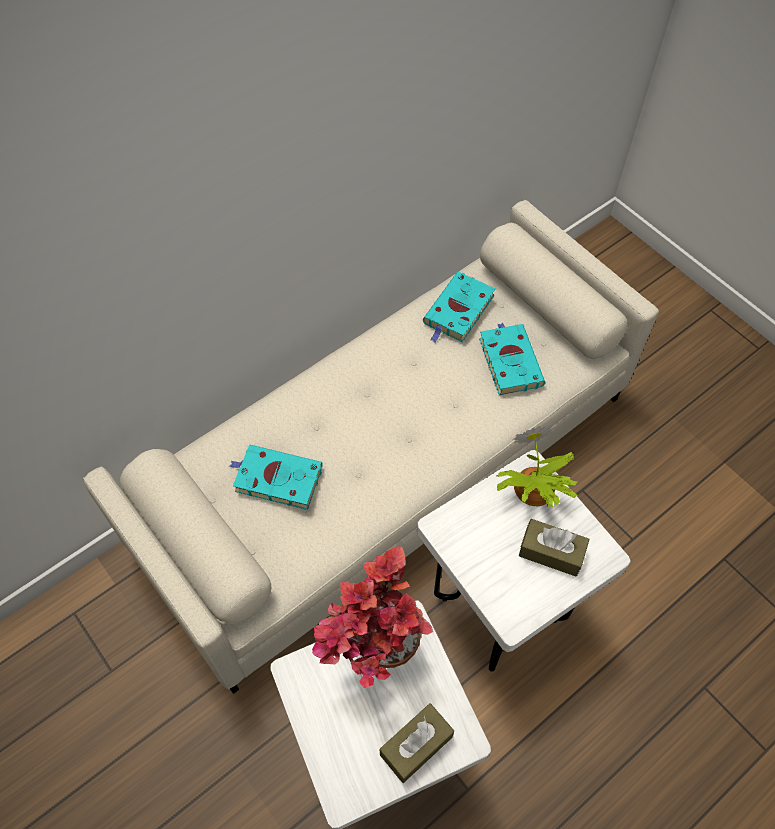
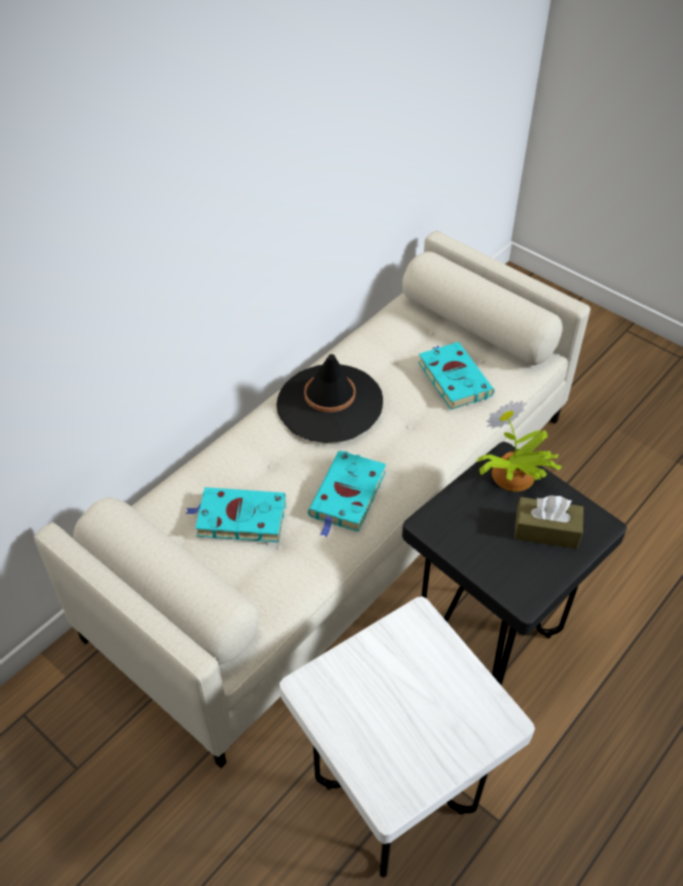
camera: 10 degrees left, 10 degrees down
potted plant [312,546,433,688] -> none
brown tissue box [380,703,454,783] -> none
white stool [417,450,631,672] -> black stool [402,442,627,686]
turquoise book [423,272,495,342] -> turquoise book moved to [308,451,386,538]
none -> black hat [277,354,383,443]

